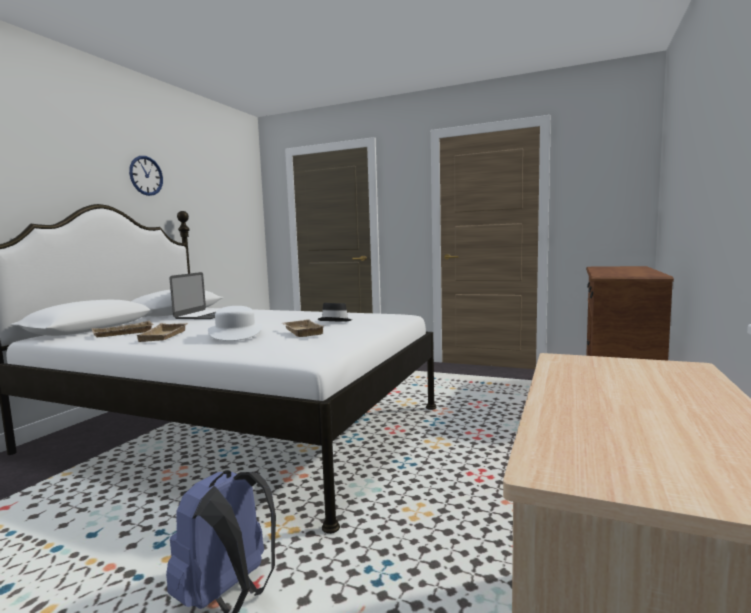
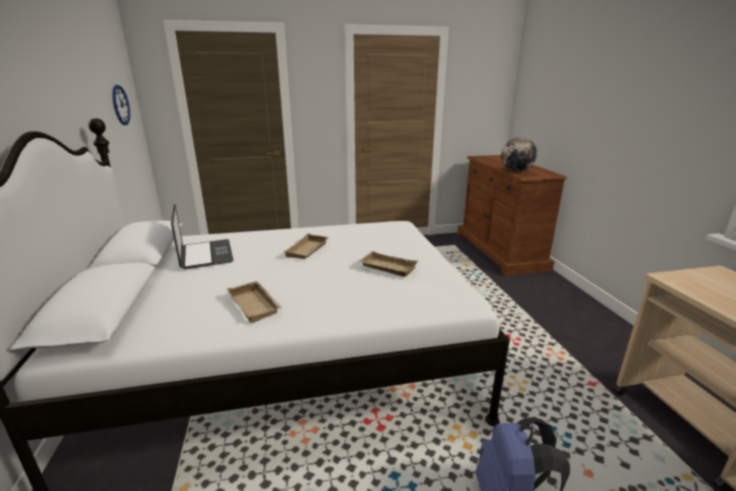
camera: 35 degrees left, 15 degrees up
beige tray [91,321,154,338] -> beige tray moved to [283,233,329,259]
wall clock [129,156,163,196] -> wall clock moved to [112,85,131,125]
white hat [208,306,262,341] -> none
black hat [318,303,352,322] -> none
none -> globe [501,137,537,172]

